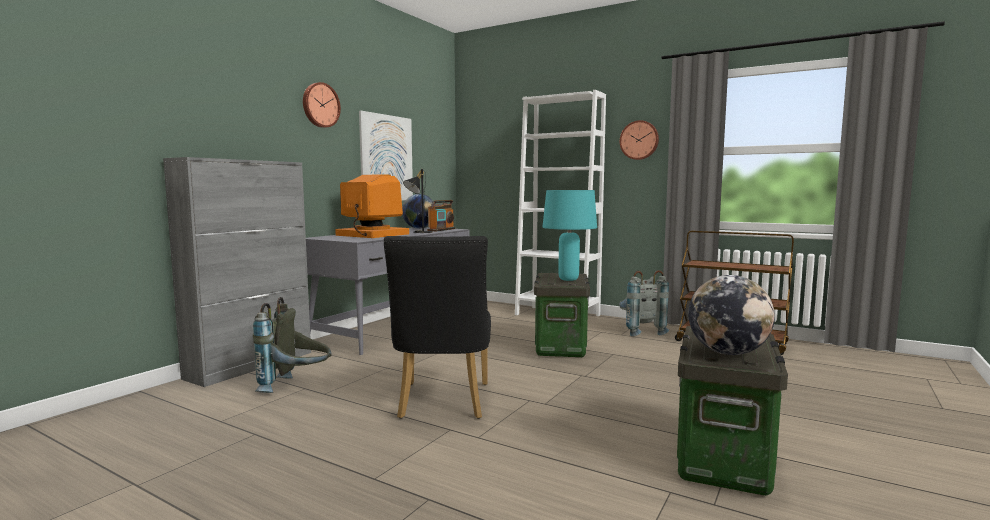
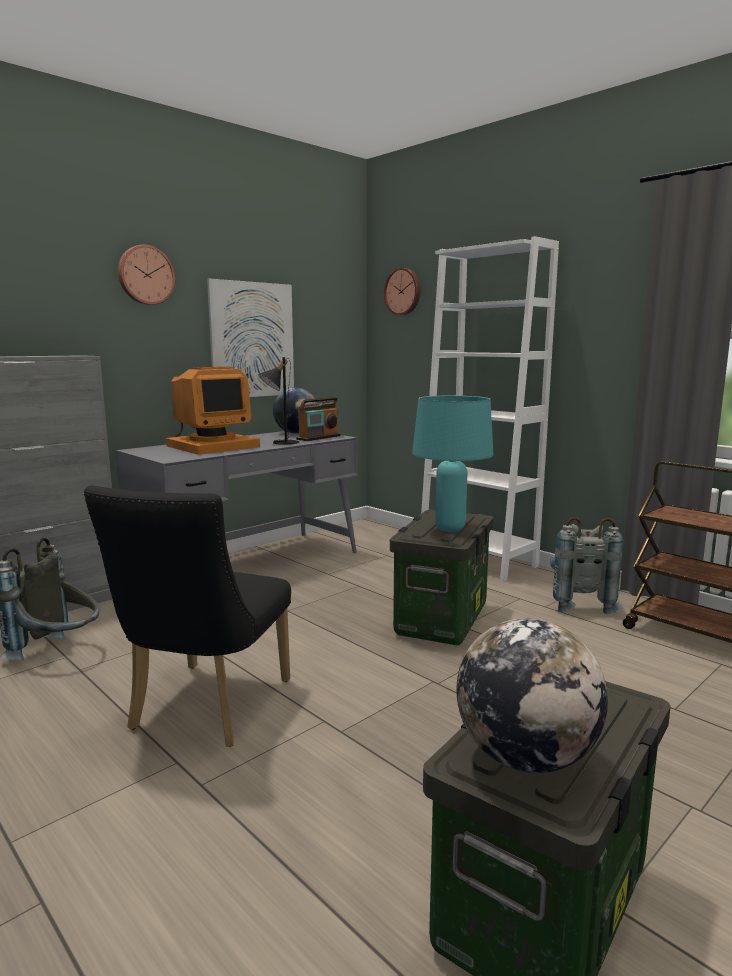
camera: 15 degrees right, 5 degrees up
monitor [335,174,409,238] -> monitor turned 90 degrees clockwise [166,367,260,455]
wall clock [620,120,659,160] -> wall clock moved to [384,268,421,316]

